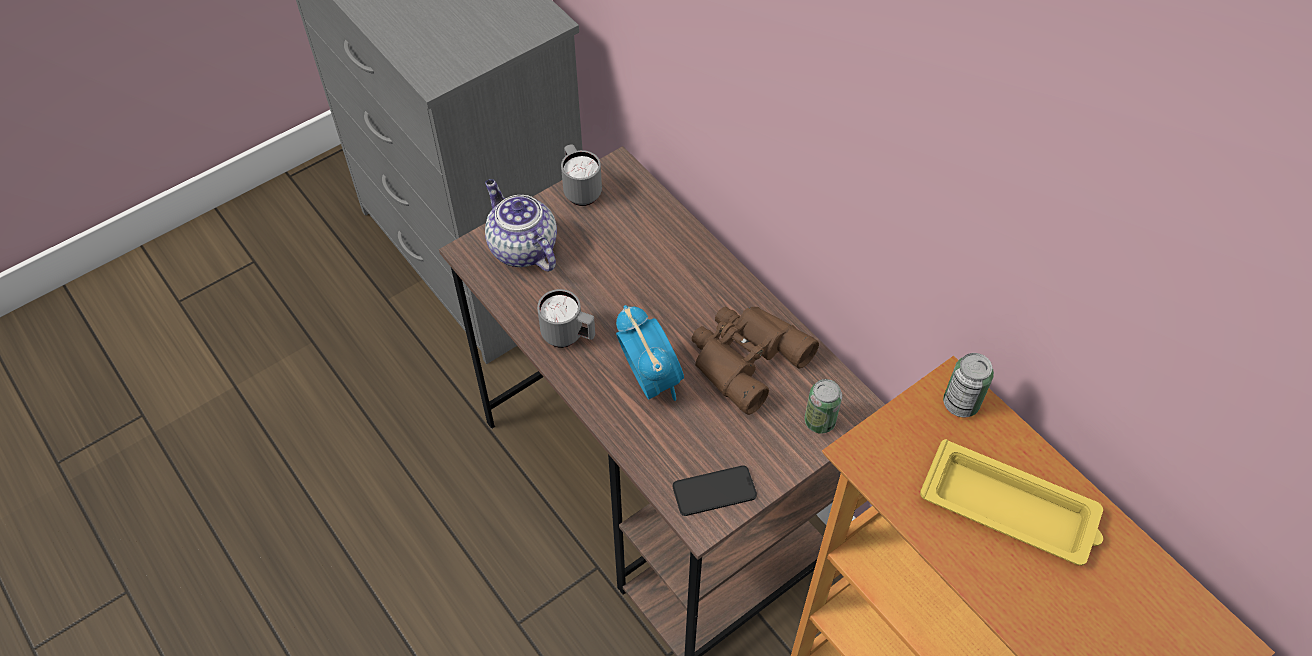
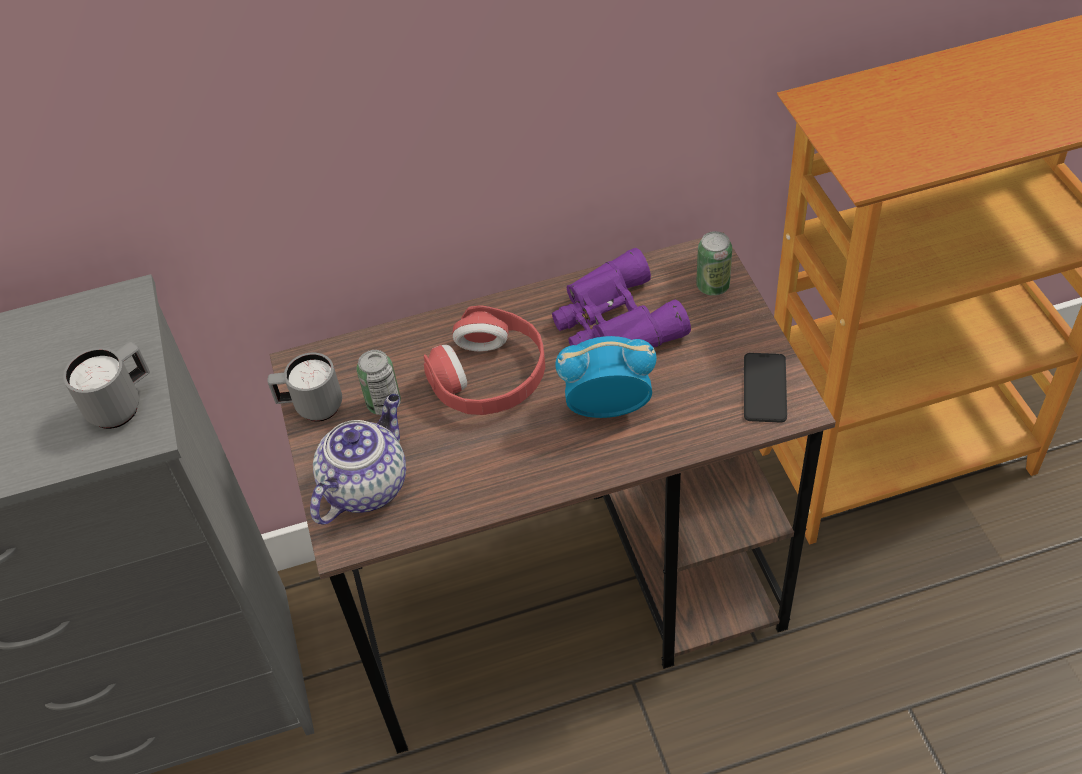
camera: 65 degrees left, 5 degrees down
teapot [485,179,557,272] -> teapot turned 135 degrees clockwise [310,394,406,525]
grey mug [537,289,595,348] -> grey mug moved to [63,342,150,429]
brown binoculars [691,307,819,415] -> purple binoculars [552,248,691,348]
yellow tray [920,439,1103,566] -> none
can [943,353,994,417] -> can moved to [357,350,401,415]
none -> red headphones [424,305,545,415]

